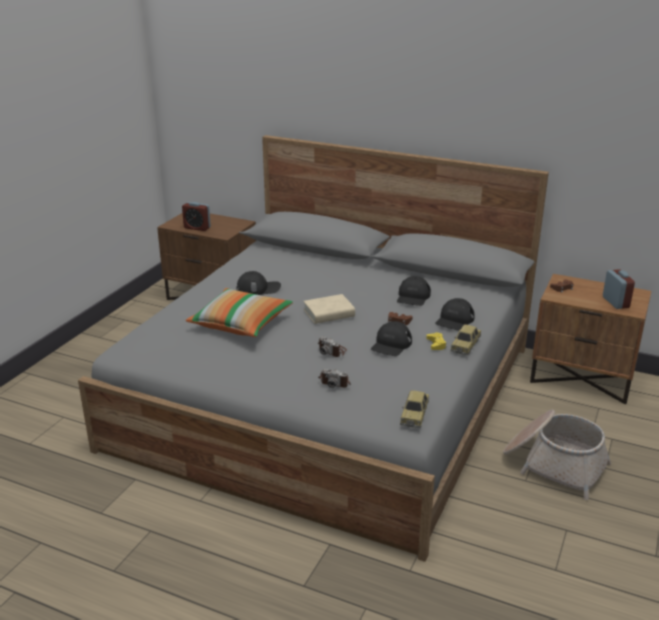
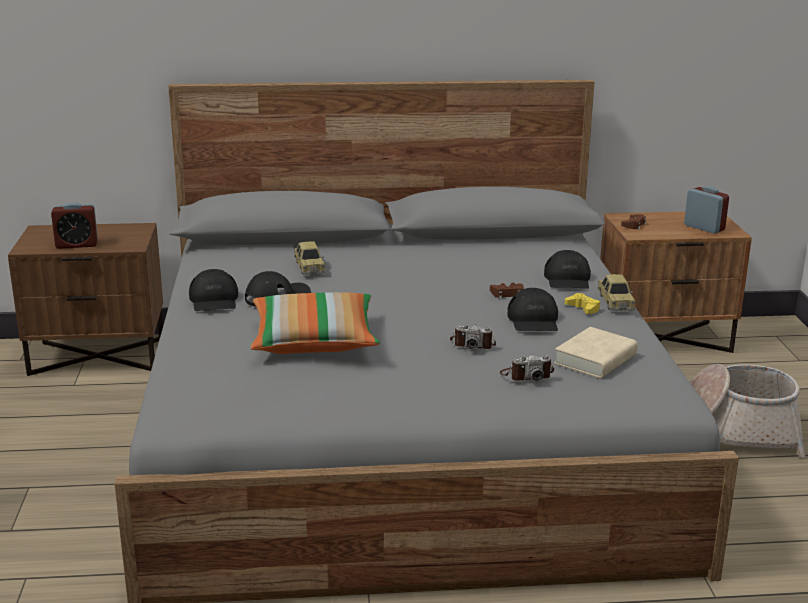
camera: 30 degrees left, 5 degrees down
beige book [304,294,355,324] -> beige book moved to [554,327,638,378]
black cap [397,276,431,306] -> black cap moved to [189,269,238,311]
toy car [400,390,429,428] -> toy car moved to [294,241,325,275]

